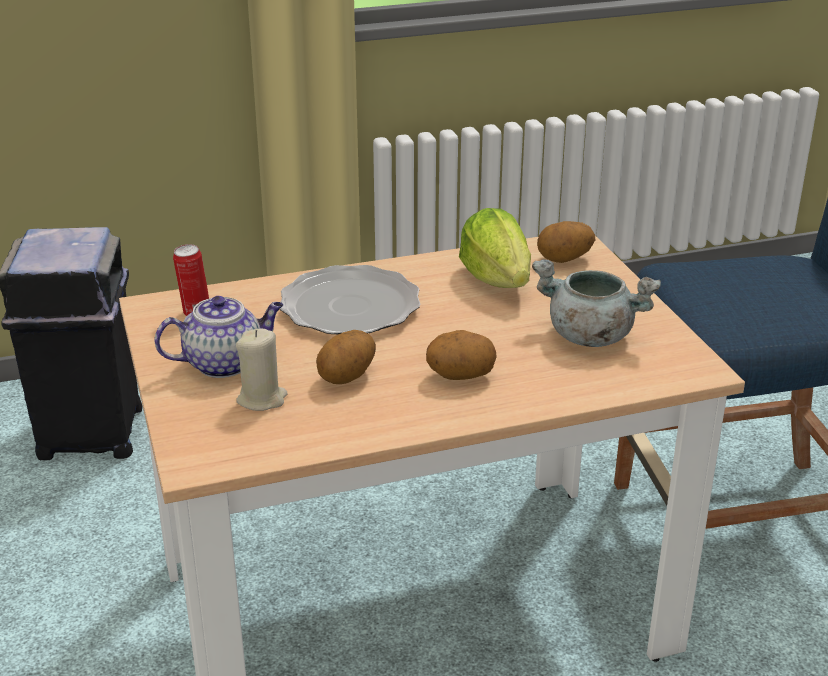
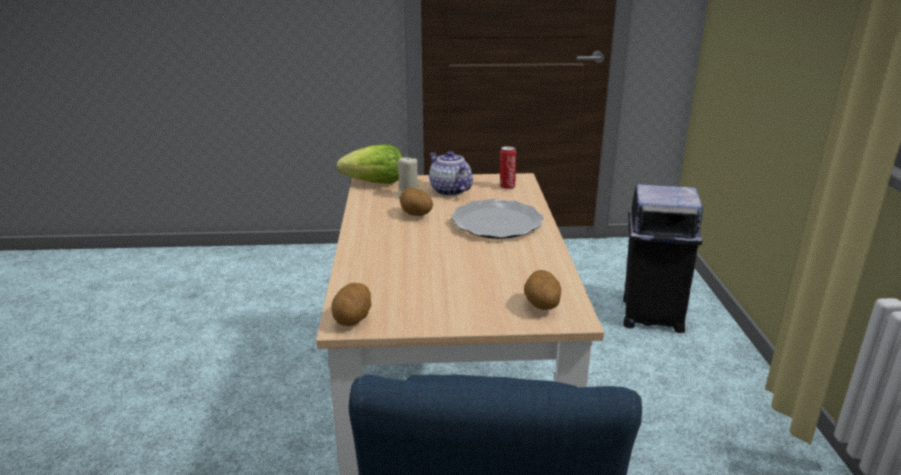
camera: 105 degrees right, 5 degrees down
teapot [154,296,283,378] -> teapot turned 150 degrees clockwise [429,151,473,196]
potato [426,330,497,380] -> potato moved to [331,283,371,326]
lettuce [459,208,531,288] -> lettuce moved to [337,145,403,184]
grey cooking pot [532,260,661,347] -> none

